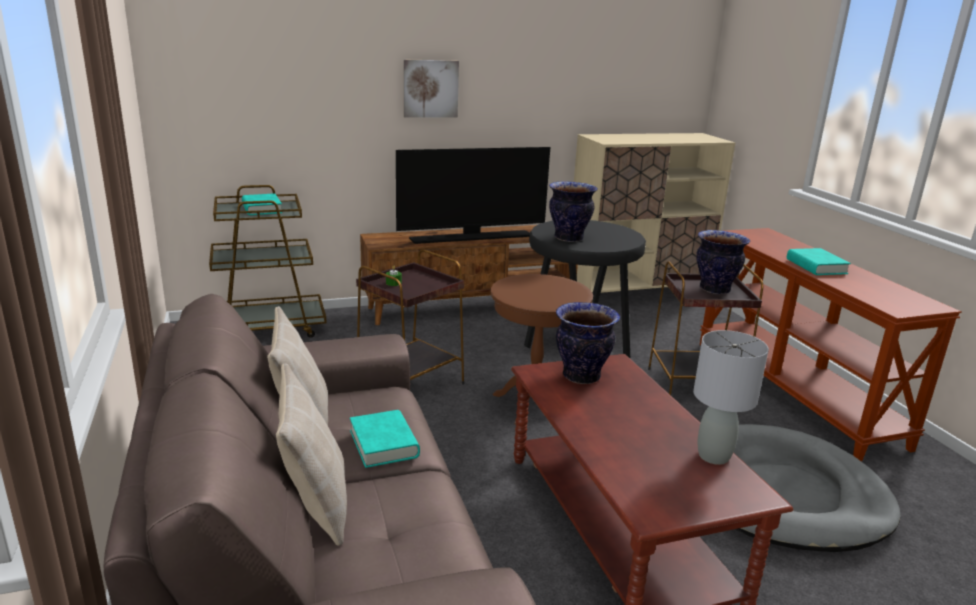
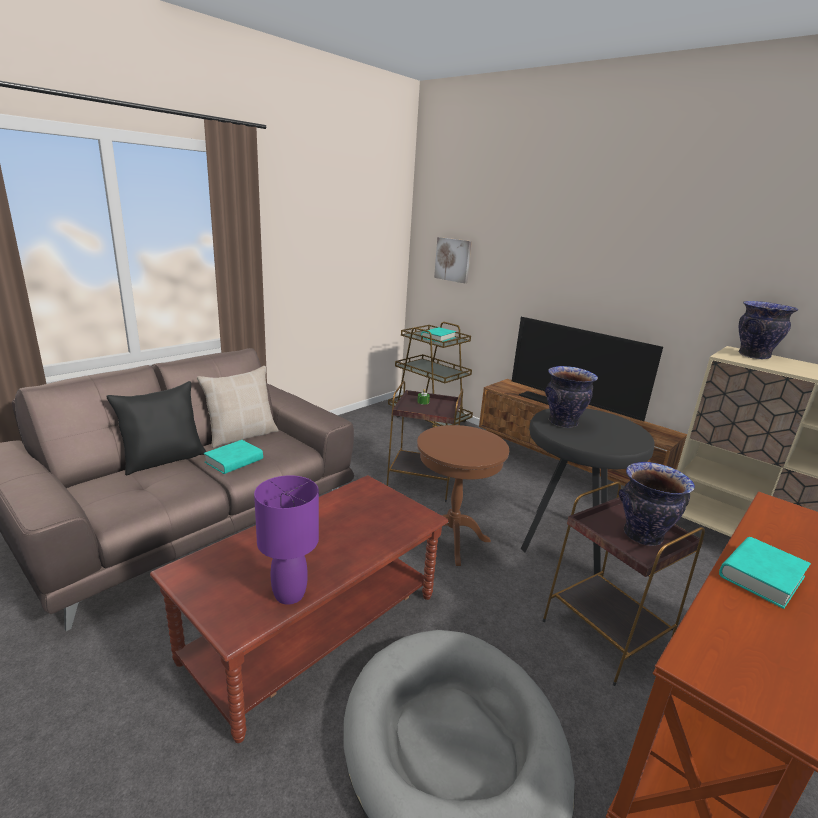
camera: 60 degrees right, 0 degrees up
beige pillow [276,363,347,546] -> black pillow [106,381,206,475]
picture [404,59,459,118] -> picture moved to [434,237,472,284]
vase [556,302,620,384] -> vase moved to [739,301,799,359]
grey table lamp [693,330,769,465] -> purple table lamp [254,475,319,605]

